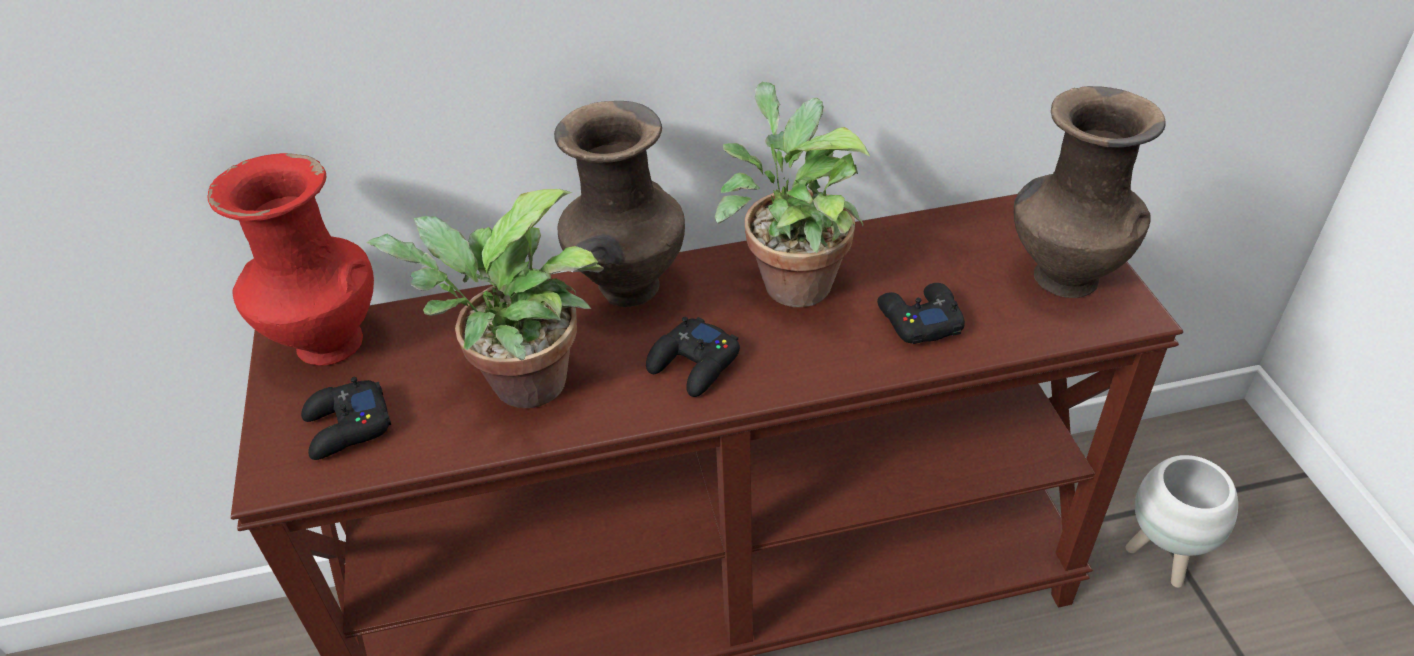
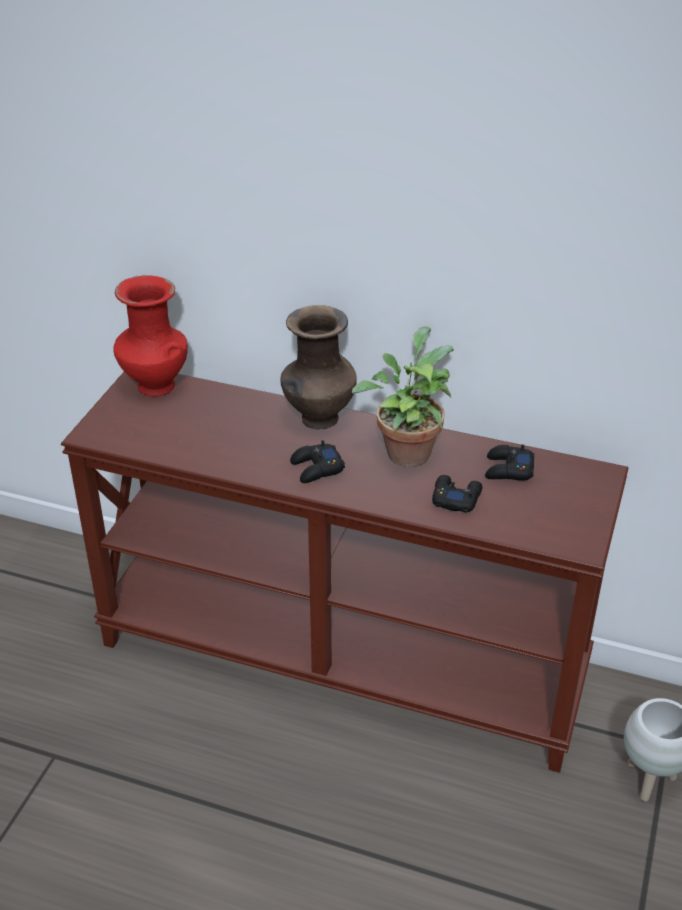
camera: 30 degrees right, 5 degrees down
black game controller [301,377,391,460] -> black game controller moved to [485,445,535,481]
potted plant [366,189,604,408] -> none
brown vase [1014,86,1166,298] -> none

